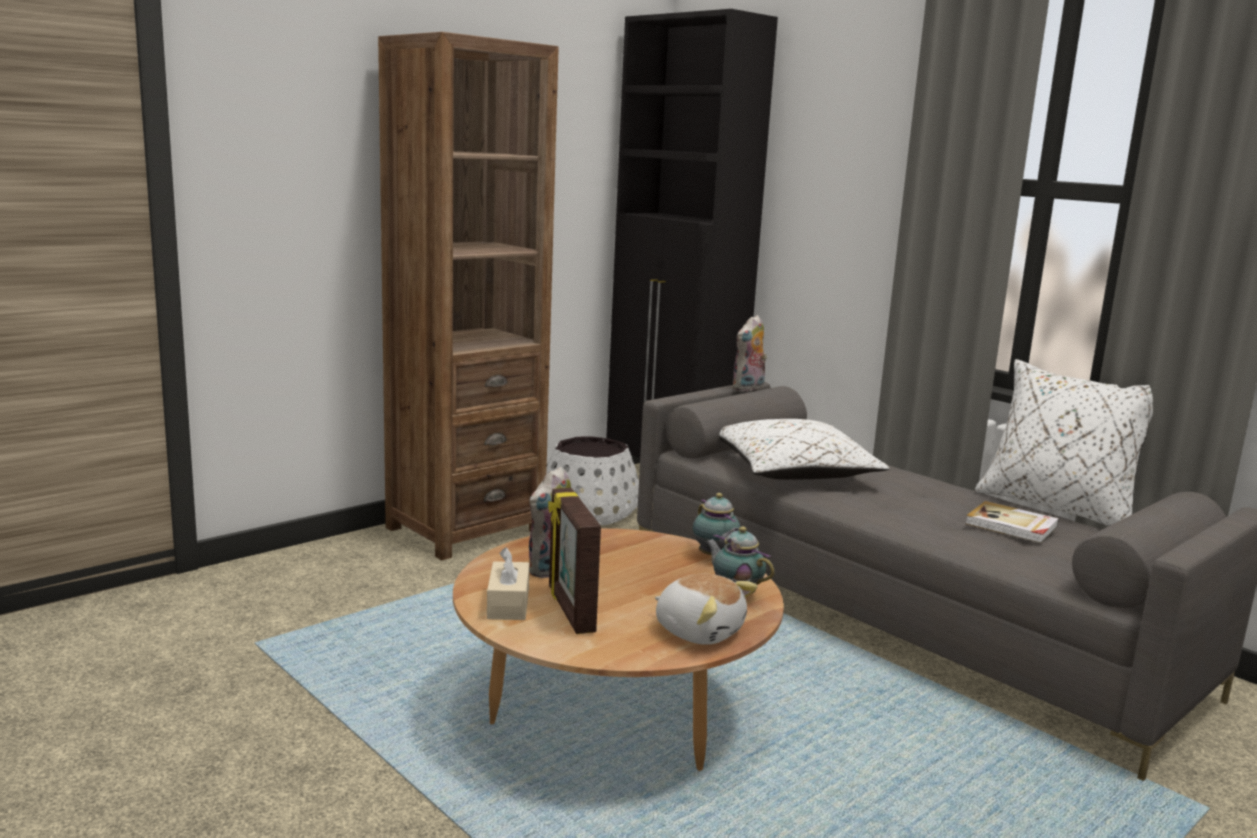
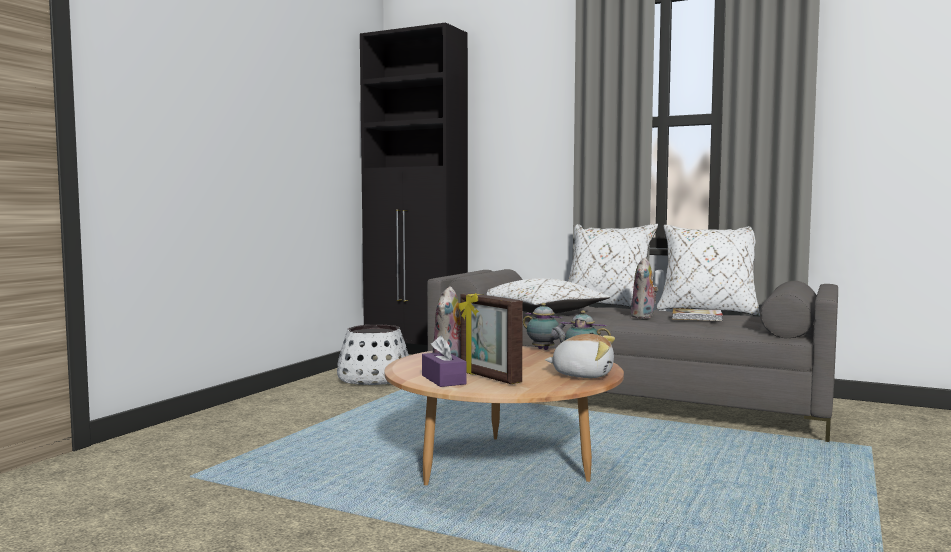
camera: 20 degrees left, 10 degrees down
brown bookcase [378,32,559,560] -> none
beige tissue box [487,547,530,620] -> purple tissue box [422,335,467,387]
plush toy [733,315,767,391] -> plush toy moved to [631,257,659,319]
none -> white pillow [568,224,658,307]

